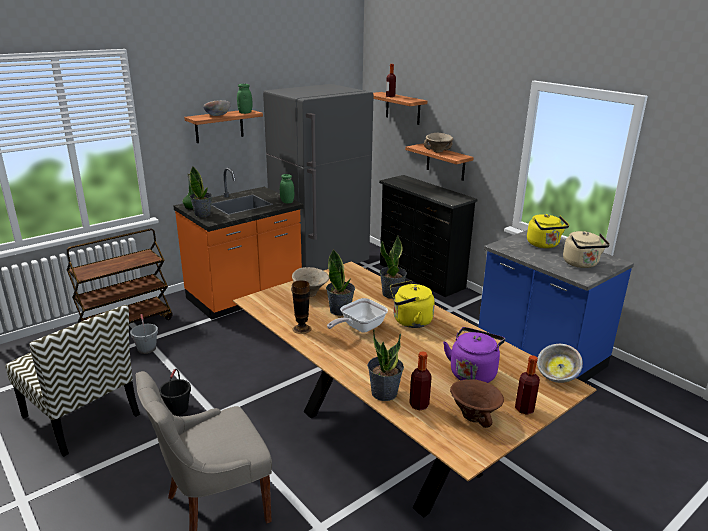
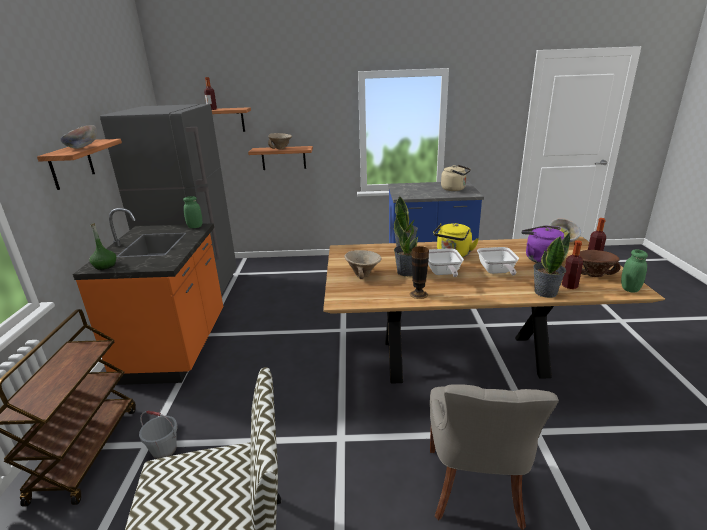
camera: 50 degrees left, 0 degrees up
black bucket [159,369,191,416] -> none
potted plant [190,166,212,217] -> none
green jar [237,84,253,114] -> green jar moved to [621,249,648,293]
black dresser [379,175,478,297] -> none
yellow kettle [527,214,569,248] -> none
none -> frying pan [477,247,519,276]

